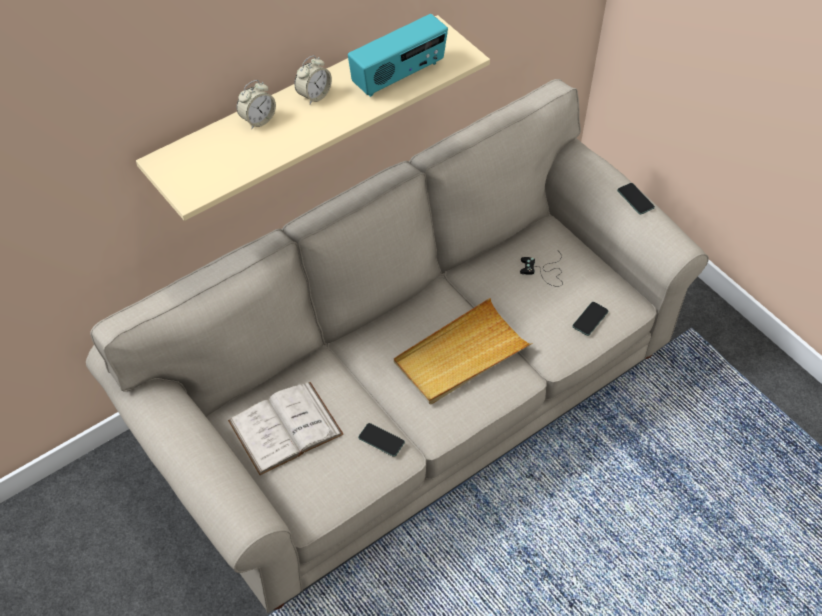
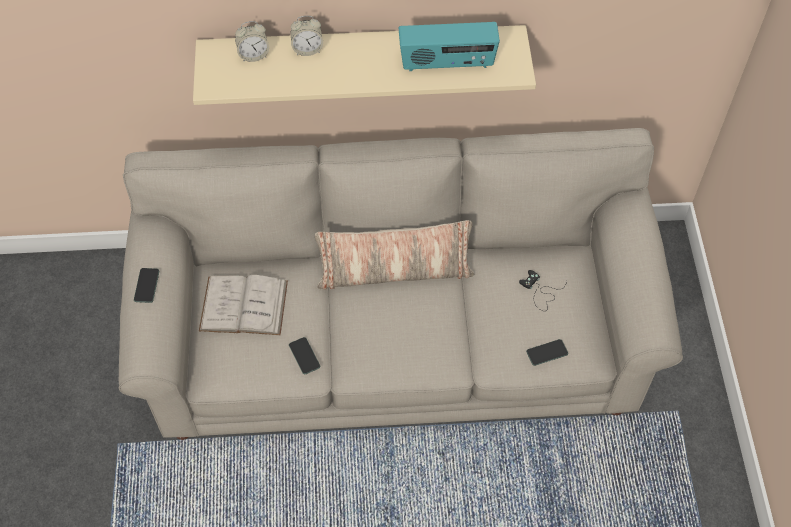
camera: 35 degrees right, 5 degrees up
alarm clock [295,55,332,104] -> alarm clock moved to [235,21,269,62]
beige tray [394,298,533,405] -> none
phone [617,183,655,214] -> phone moved to [134,268,159,303]
none -> pillow [315,220,474,290]

